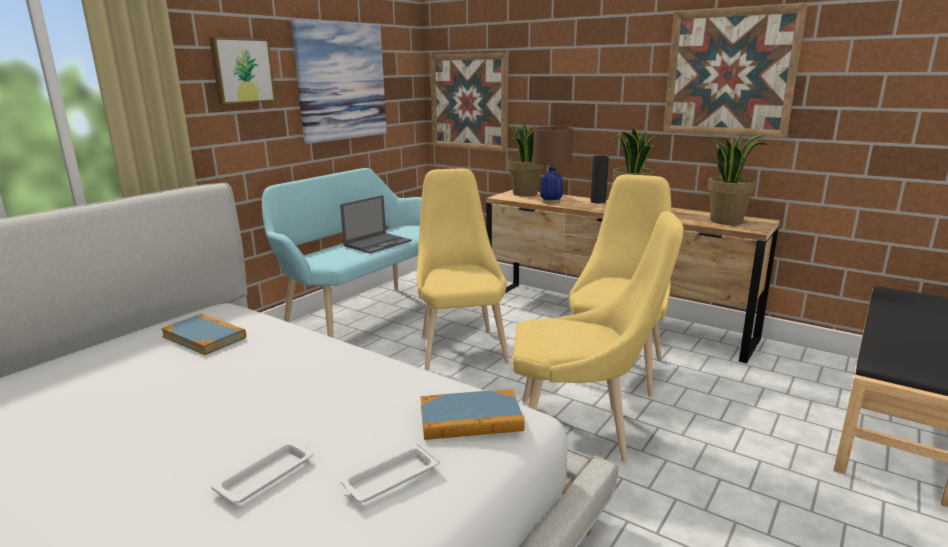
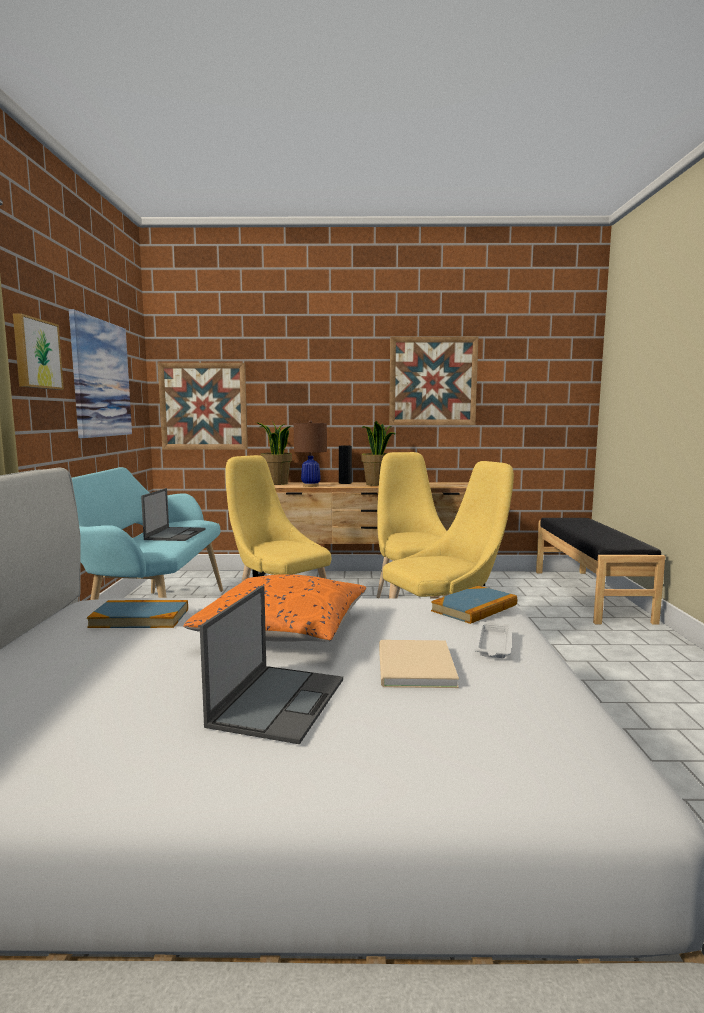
camera: 35 degrees left, 10 degrees down
white tray [211,441,313,504] -> beige book [379,640,459,688]
potted plant [708,133,768,225] -> none
none -> orange pillow [183,574,366,642]
none -> laptop [200,585,343,744]

